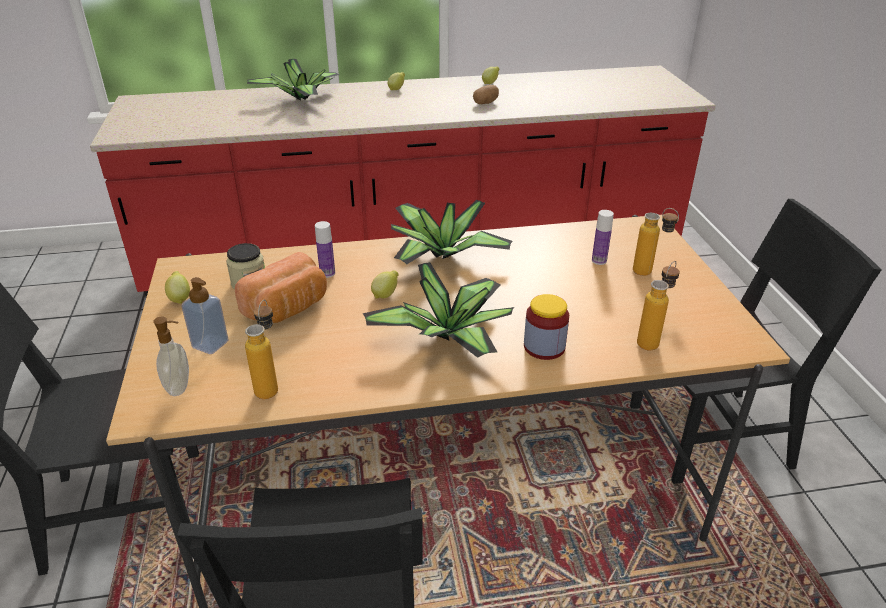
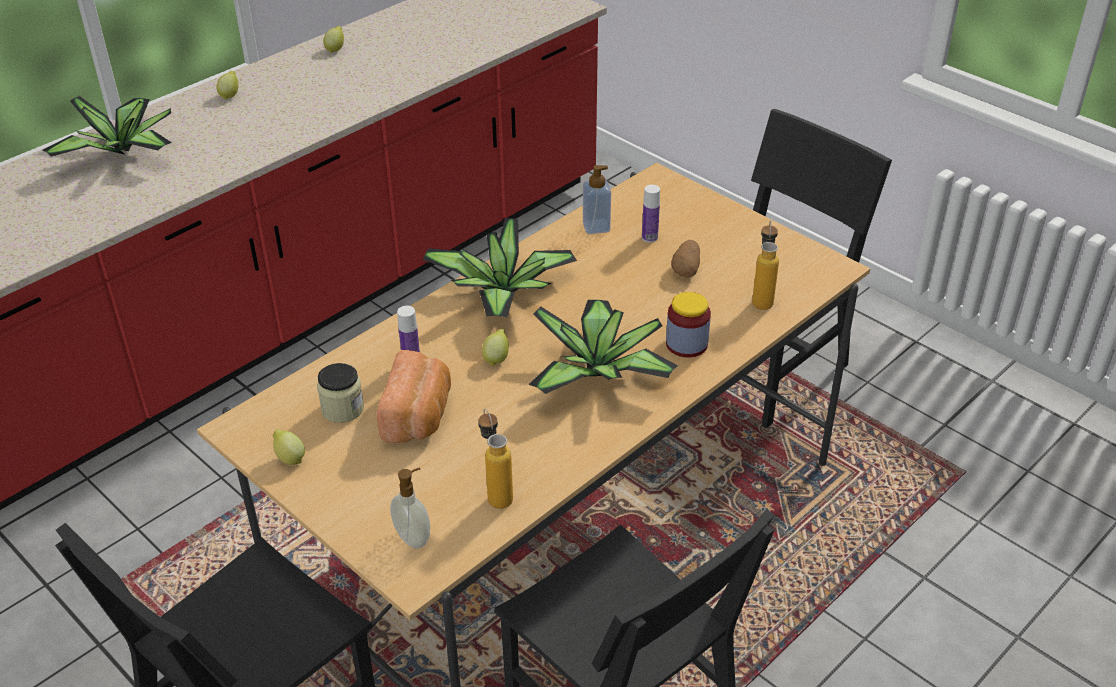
camera: 35 degrees left, 5 degrees up
soap dispenser [181,277,229,354] -> soap dispenser moved to [583,165,611,234]
potato [473,85,499,104] -> potato moved to [671,240,700,278]
bottle [633,208,679,276] -> none

